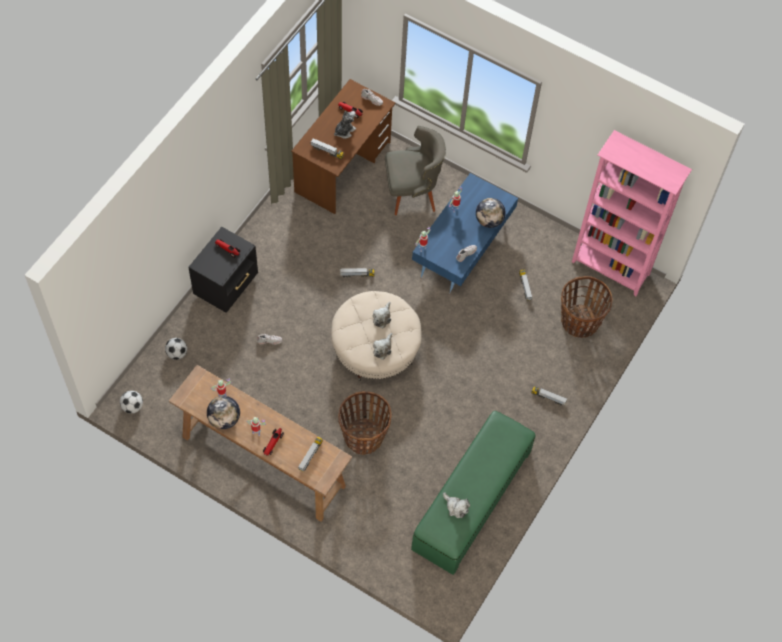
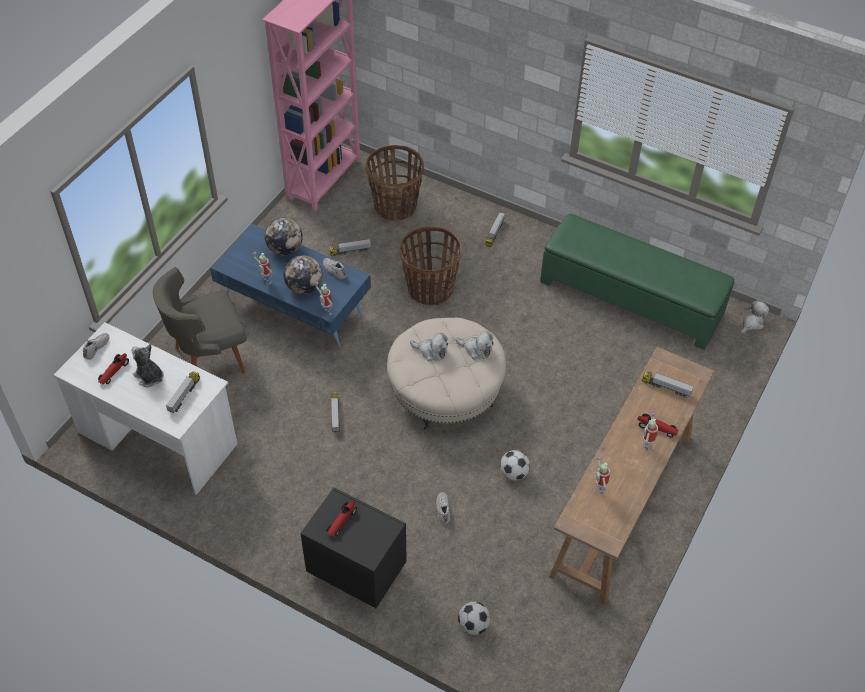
camera: 90 degrees left, 10 degrees down
football [120,391,143,414] -> football moved to [500,450,530,481]
globe [207,396,240,429] -> globe moved to [283,255,322,294]
brown desk [291,79,396,214] -> white desk [54,322,237,495]
basket [339,391,391,455] -> basket moved to [400,226,462,305]
grey chair [385,126,446,215] -> grey chair turned 105 degrees counterclockwise [153,267,247,374]
plush toy [443,492,470,518] -> plush toy moved to [740,300,769,334]

